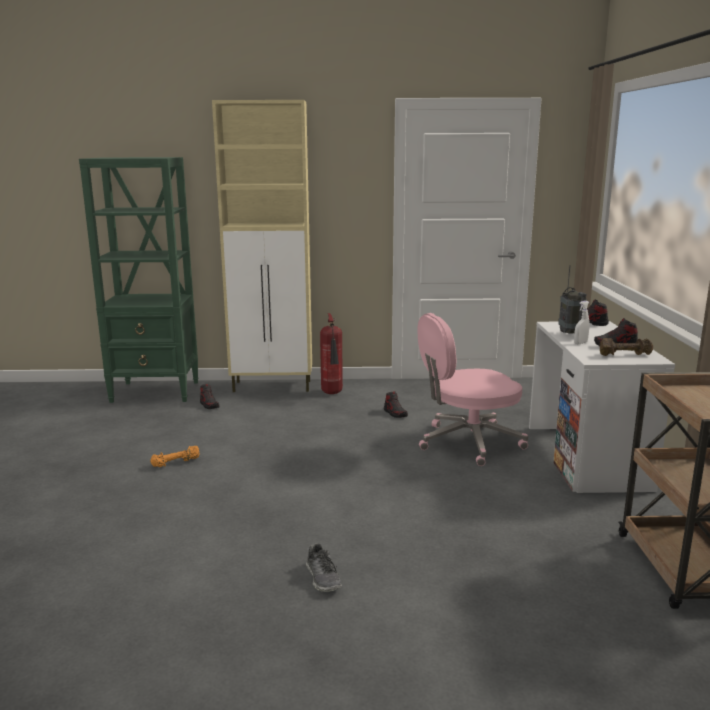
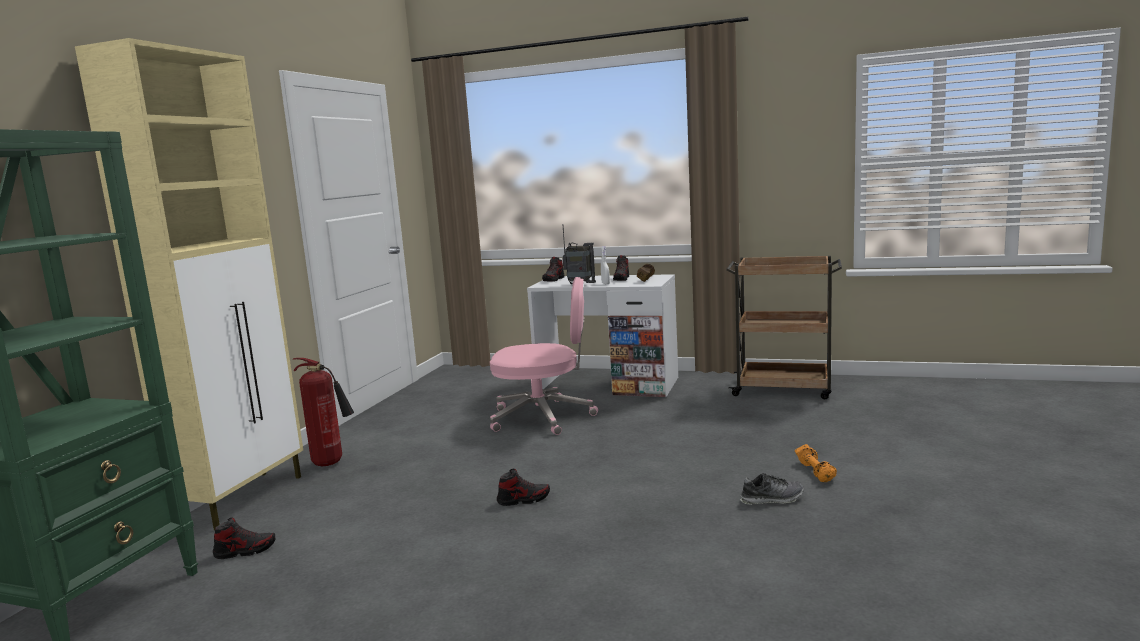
camera: 70 degrees left, 5 degrees down
orange dumbbell [150,446,199,467] -> orange dumbbell moved to [795,444,837,482]
shoe [384,391,408,418] -> shoe moved to [497,469,550,506]
pink office chair [417,313,528,466] -> pink office chair turned 90 degrees counterclockwise [490,277,598,435]

